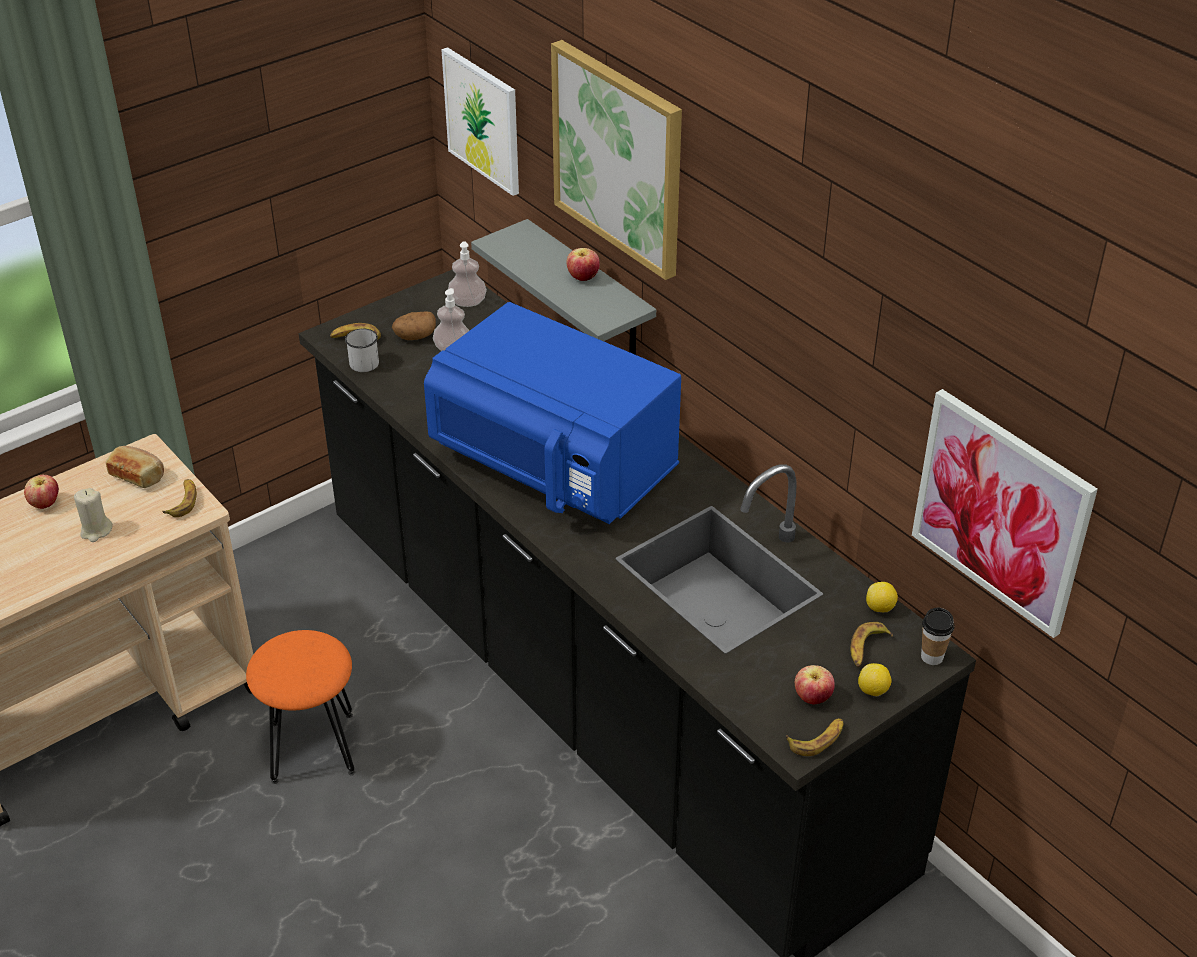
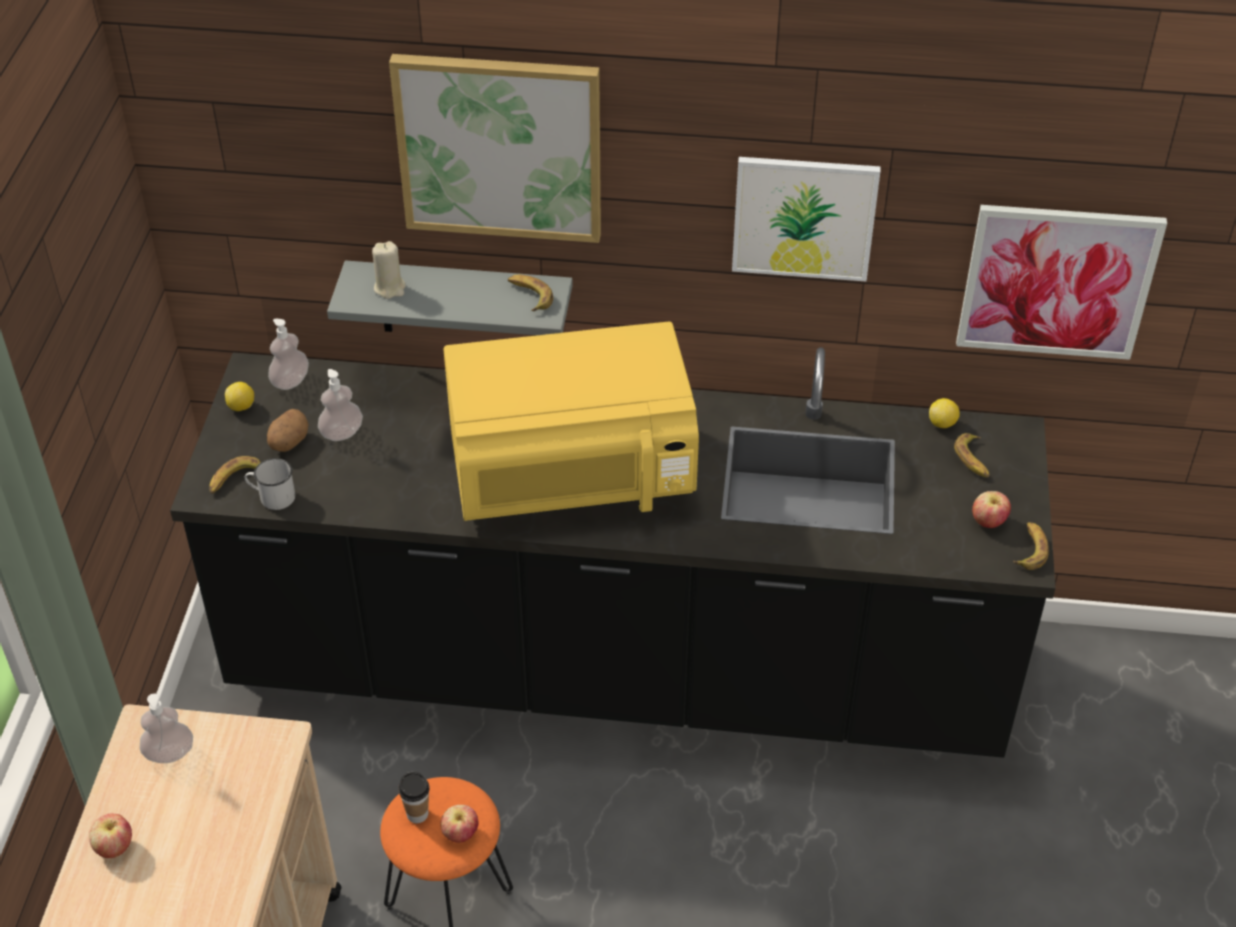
camera: 45 degrees left, 5 degrees up
beige candle [74,488,113,542] -> beige candle moved to [372,241,406,299]
bread [106,446,164,488] -> soap dispenser [140,694,193,763]
banana [162,479,197,517] -> banana moved to [508,275,553,311]
blue microwave [424,302,681,524] -> yellow microwave [443,322,699,521]
picture [441,47,519,196] -> picture moved to [732,157,881,281]
apple [567,248,600,281] -> apple moved to [440,805,479,843]
lemon [858,663,892,696] -> lemon moved to [225,382,254,411]
cup [921,607,954,665] -> cup moved to [398,772,430,823]

